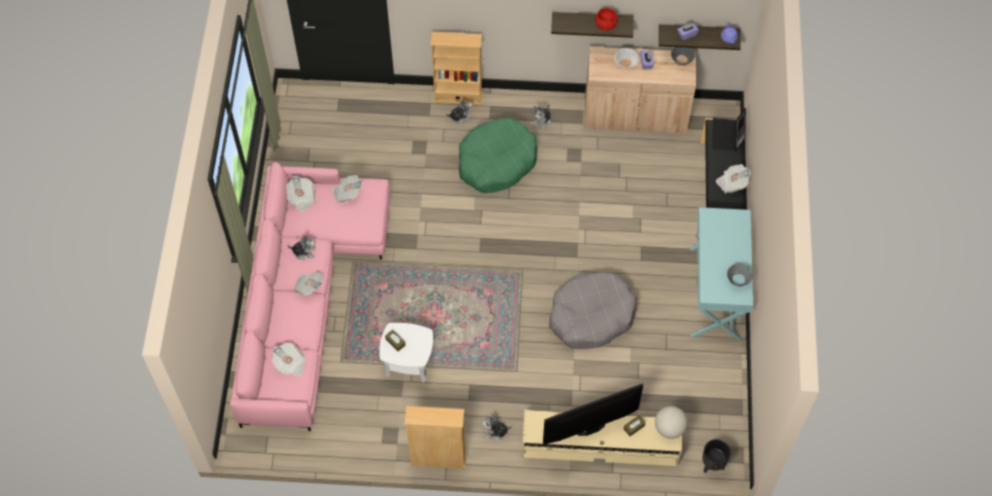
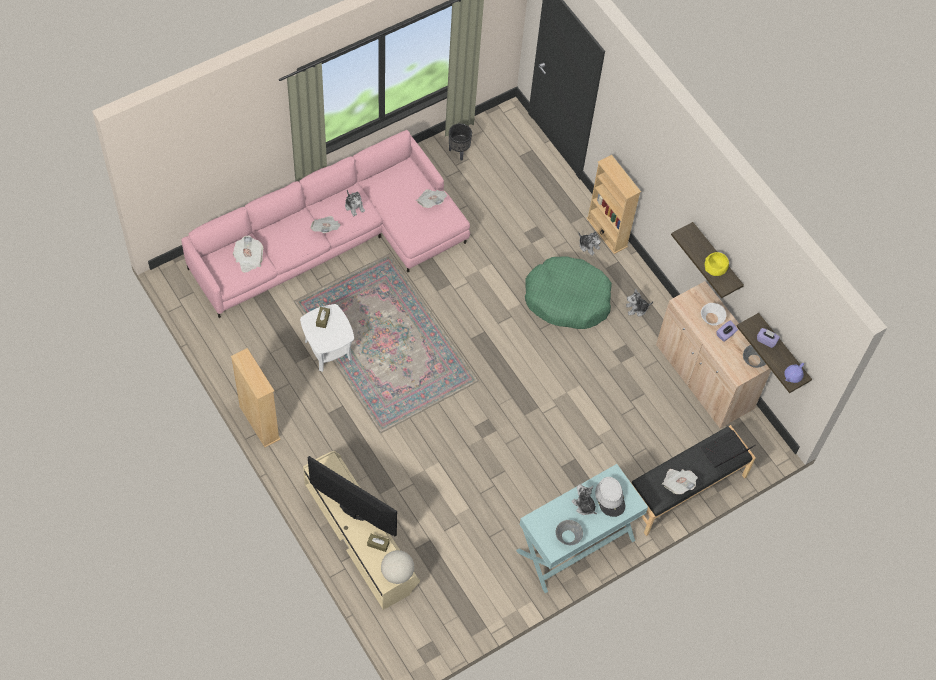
camera: 50 degrees right, 0 degrees up
newspaper [286,176,316,212] -> none
plush toy [482,413,512,441] -> plush toy moved to [571,484,597,515]
grey dog bed [549,272,637,349] -> none
red bowl [595,8,618,31] -> yellow bowl [705,252,729,276]
black planter [702,439,731,473] -> black planter moved to [449,123,472,160]
none -> grey hat [595,477,625,517]

